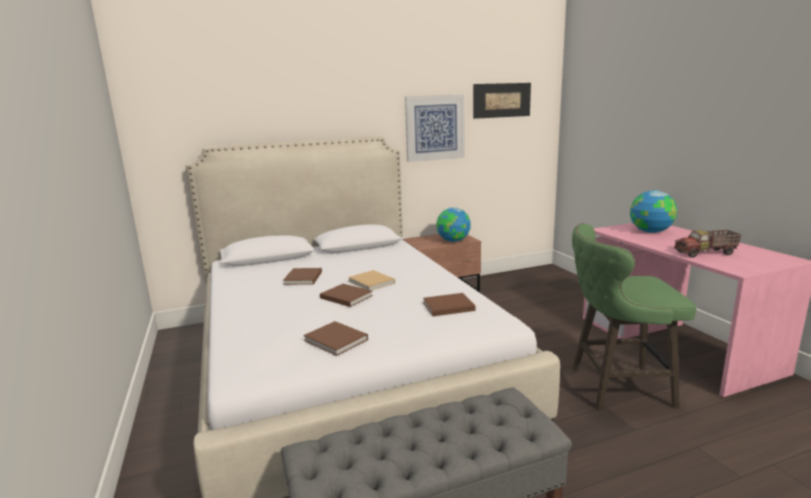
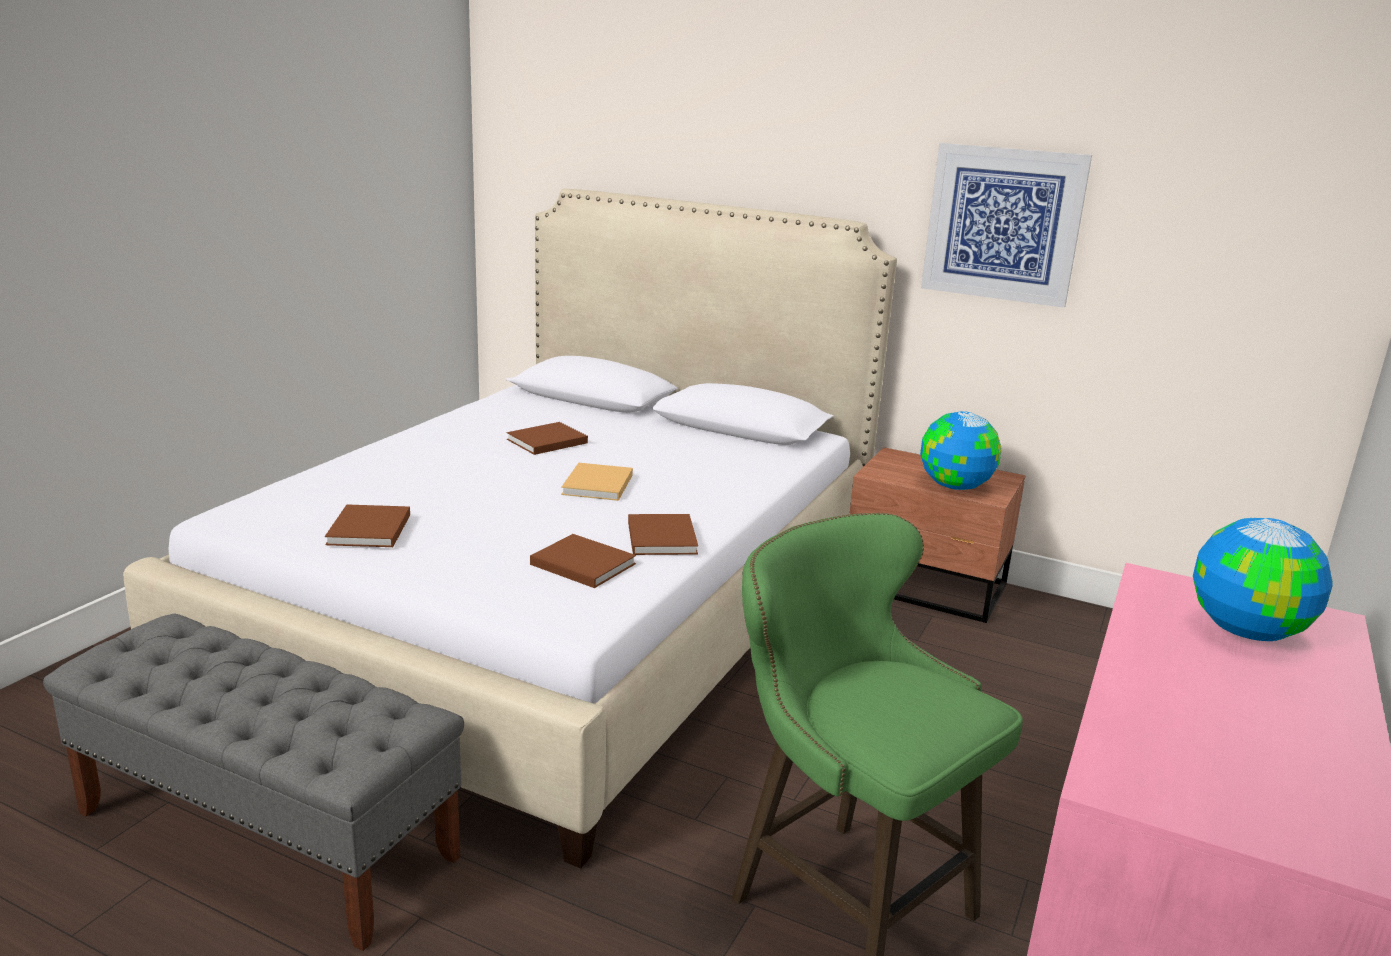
camera: 45 degrees right, 5 degrees up
brown book [320,284,373,307] -> brown book moved to [628,514,698,555]
picture [473,83,531,119] -> none
toy truck [674,230,742,258] -> none

